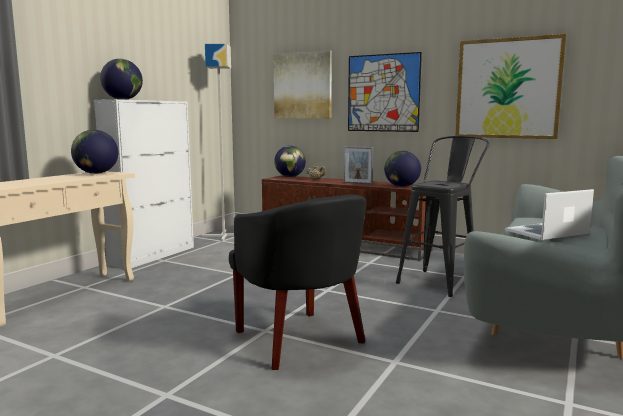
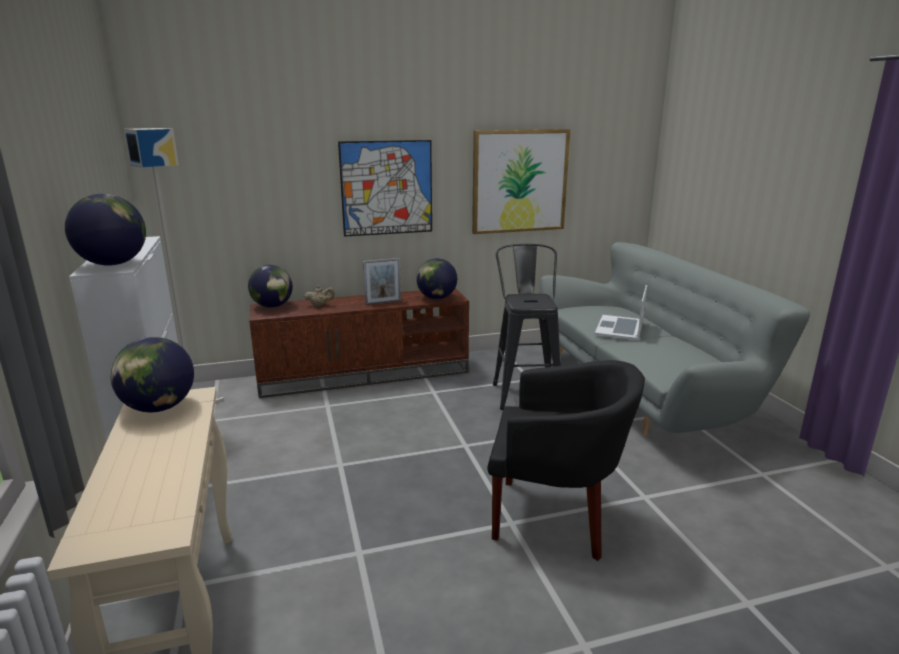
camera: 45 degrees left, 10 degrees up
picture [274,50,332,119] -> none

